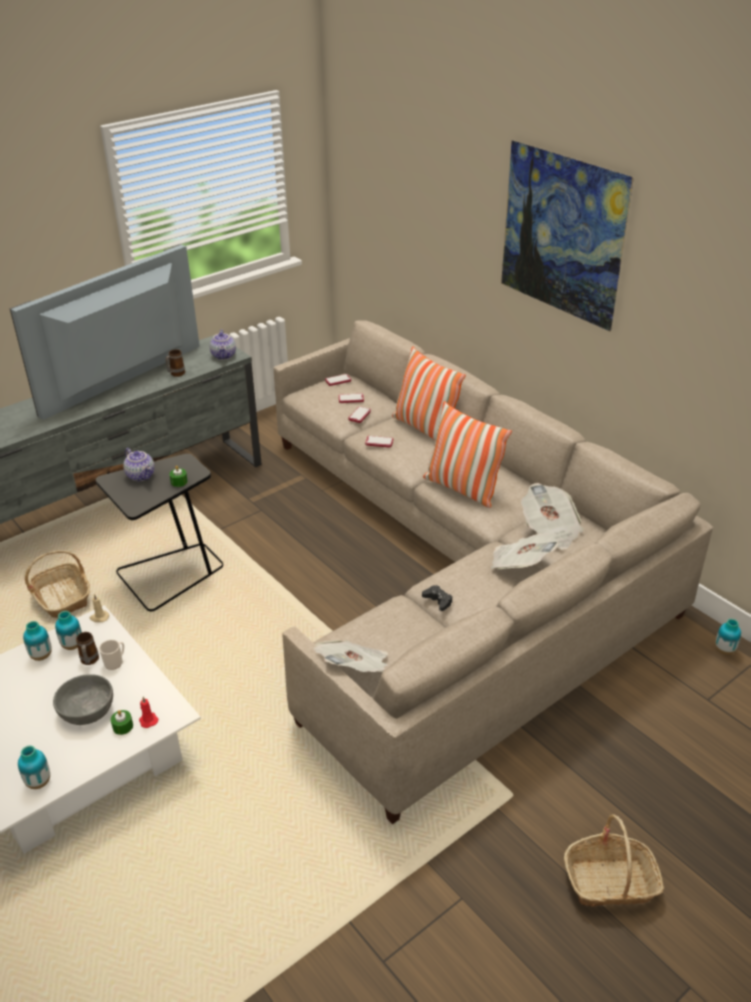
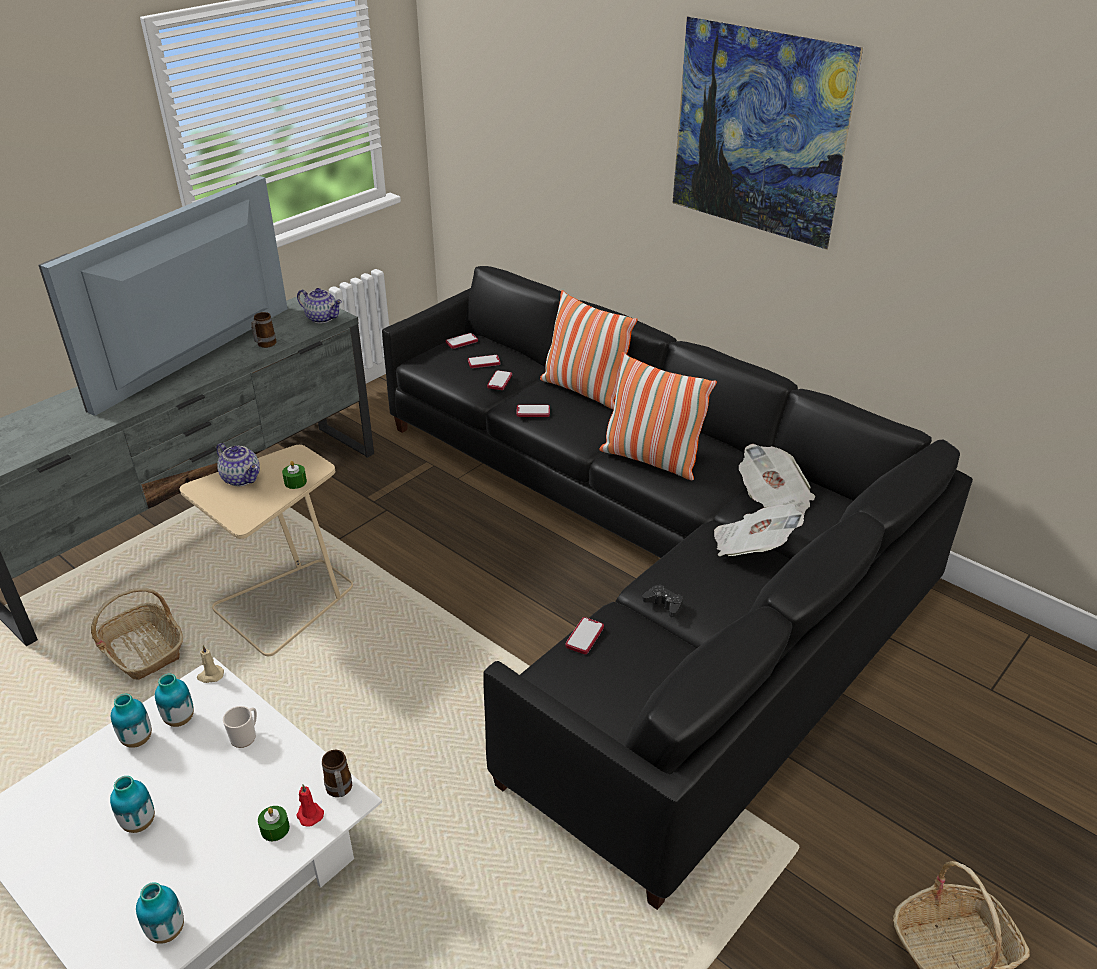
camera: 10 degrees left, 0 degrees up
grey bowl [53,674,113,725] -> none
mug [76,632,99,665] -> mug moved to [322,750,352,797]
black side table [96,454,223,611] -> beige side table [180,445,353,656]
teapot [210,330,236,360] -> teapot turned 45 degrees counterclockwise [297,288,342,323]
beige sofa [274,320,713,824] -> black sofa [382,266,973,910]
newspaper [314,640,388,672] -> none
vase [715,619,741,655] -> vase moved to [110,776,155,833]
none -> phone [565,617,604,654]

